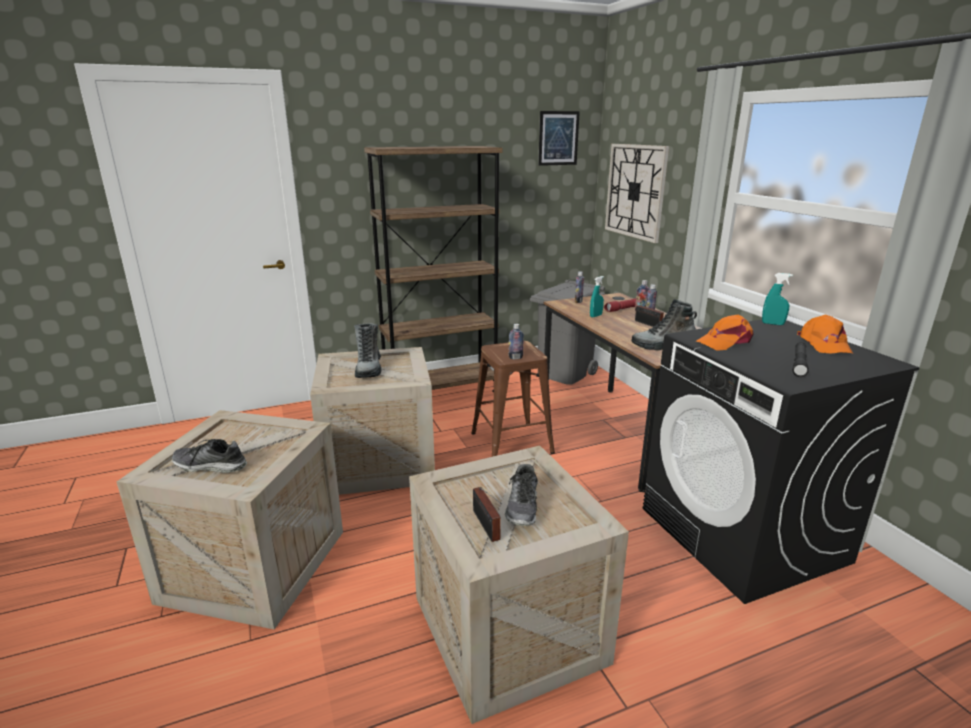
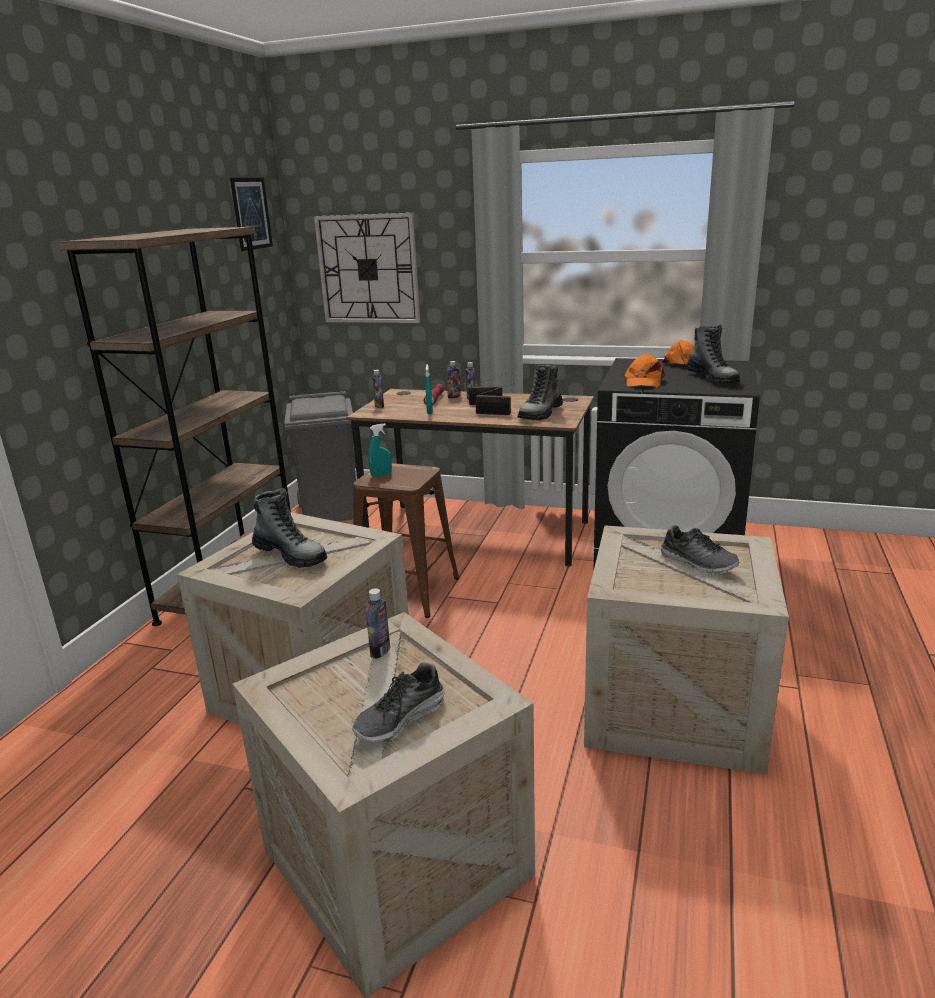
camera: 50 degrees left, 0 degrees up
radio [473,487,502,542] -> radio moved to [475,383,514,415]
bottle [508,324,524,359] -> bottle moved to [365,588,390,659]
turquoise spray bottle [762,273,793,325] -> turquoise spray bottle moved to [368,424,392,477]
black flashlight [793,342,809,377] -> boot [686,324,740,384]

